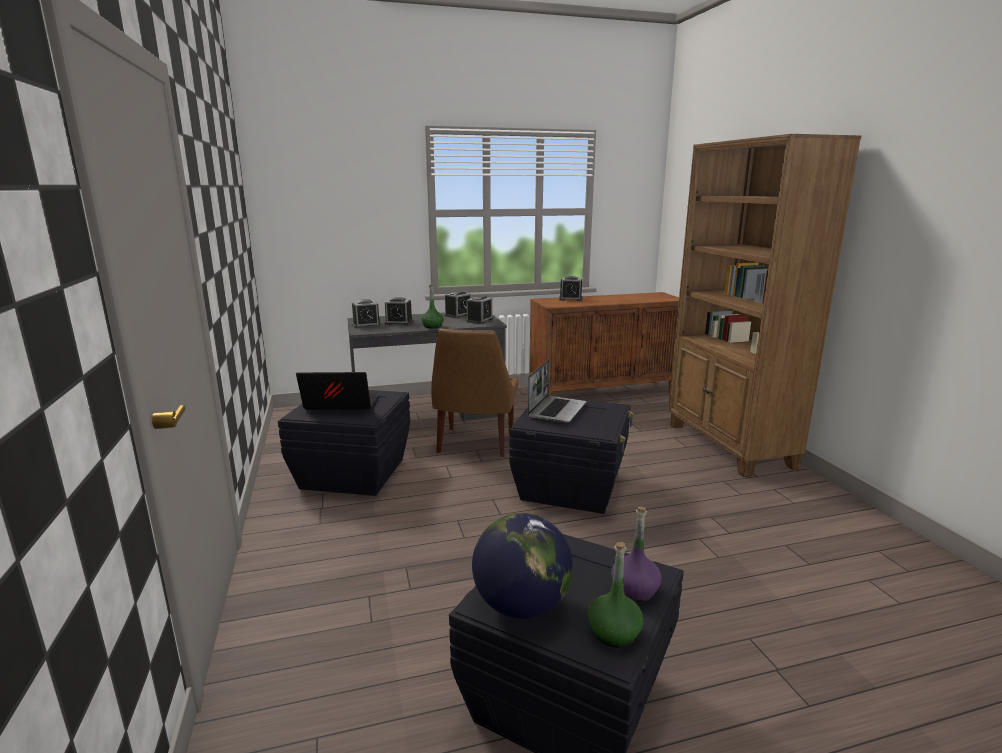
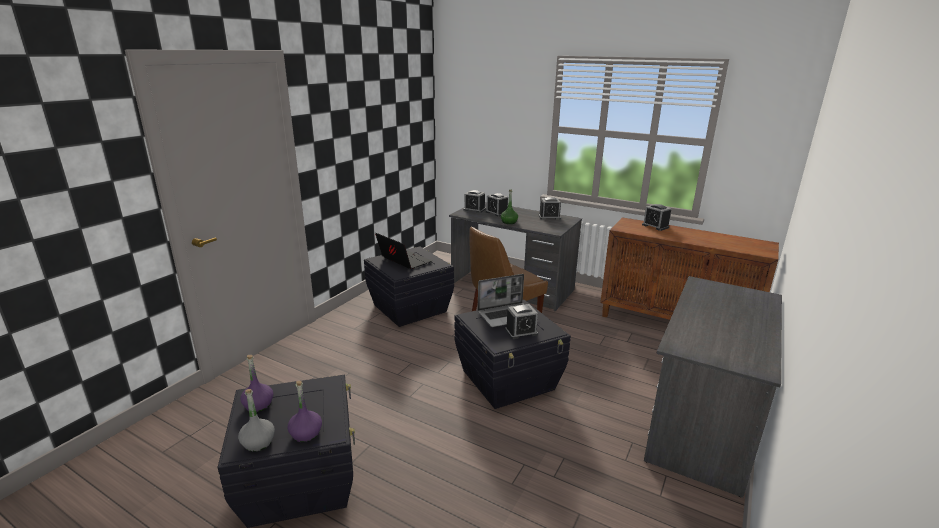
camera: 45 degrees right, 5 degrees up
alarm clock [467,296,493,324] -> alarm clock moved to [505,304,538,339]
globe [472,513,573,619] -> purple bottle [240,355,273,412]
green bottle [588,542,644,648] -> grey bottle [238,389,275,452]
brown bookcase [668,134,861,477] -> grey desk [644,276,782,498]

